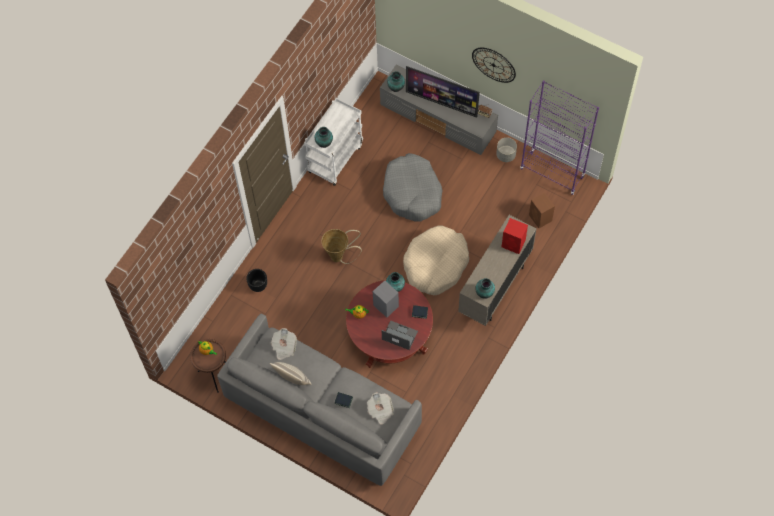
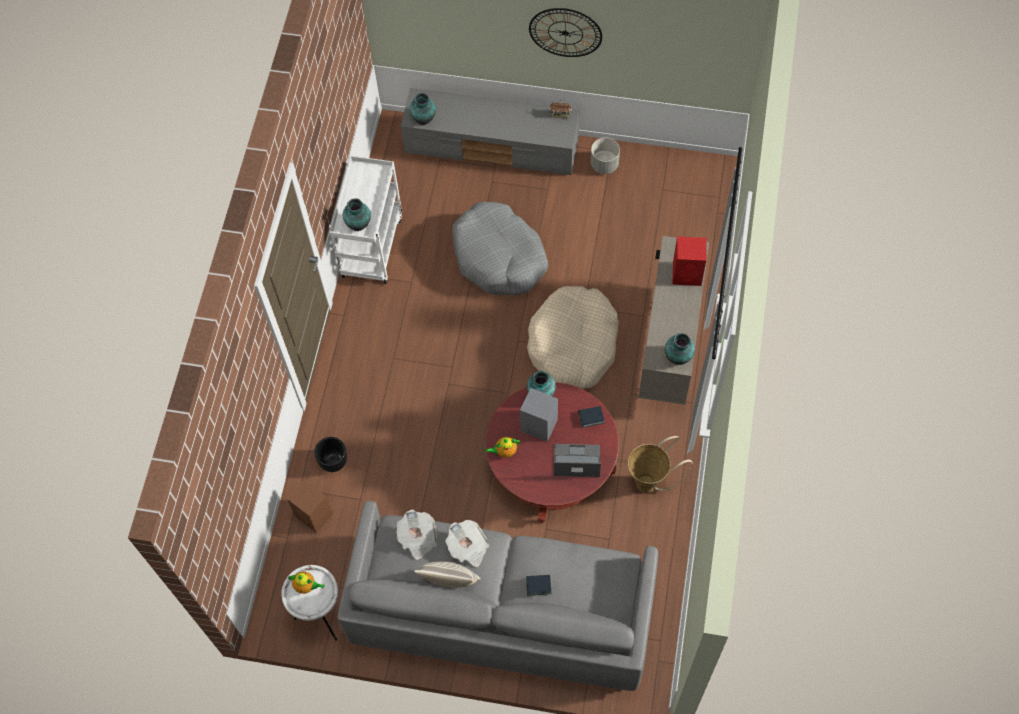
camera: 20 degrees left, 0 degrees up
brown side table [190,339,226,393] -> white side table [281,565,338,641]
basket [321,229,362,264] -> basket moved to [628,436,692,493]
newspaper [367,392,394,425] -> newspaper moved to [446,520,490,567]
television [406,66,480,118] -> none
purple bookcase [520,80,599,195] -> none
brown speaker [529,193,555,228] -> brown speaker moved to [287,480,333,533]

